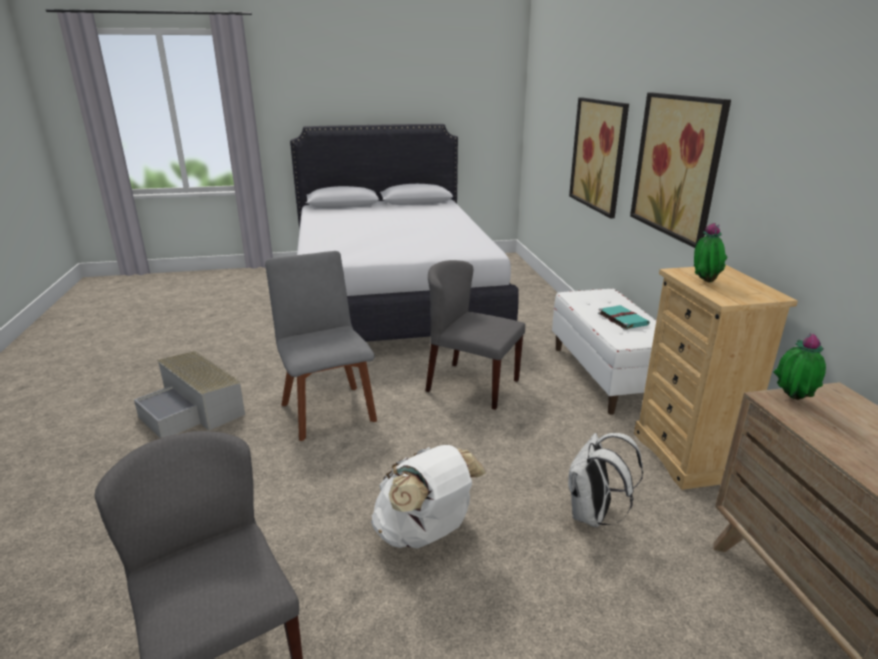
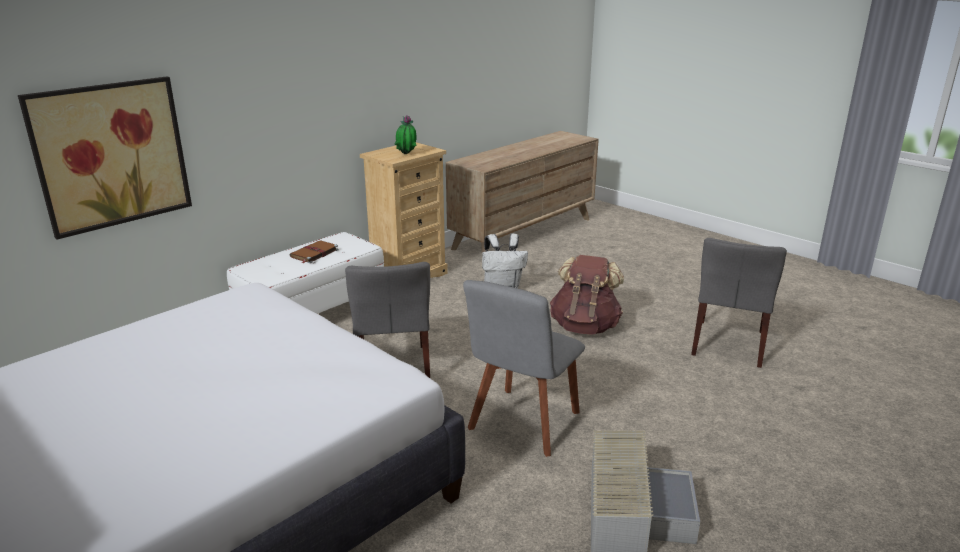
camera: 125 degrees left, 0 degrees up
white backpack [371,445,486,549] -> brown backpack [550,255,624,335]
turquoise book [598,305,650,330] -> brown book [290,240,338,263]
picture [630,92,731,248] -> none
potted plant [774,333,826,400] -> none

